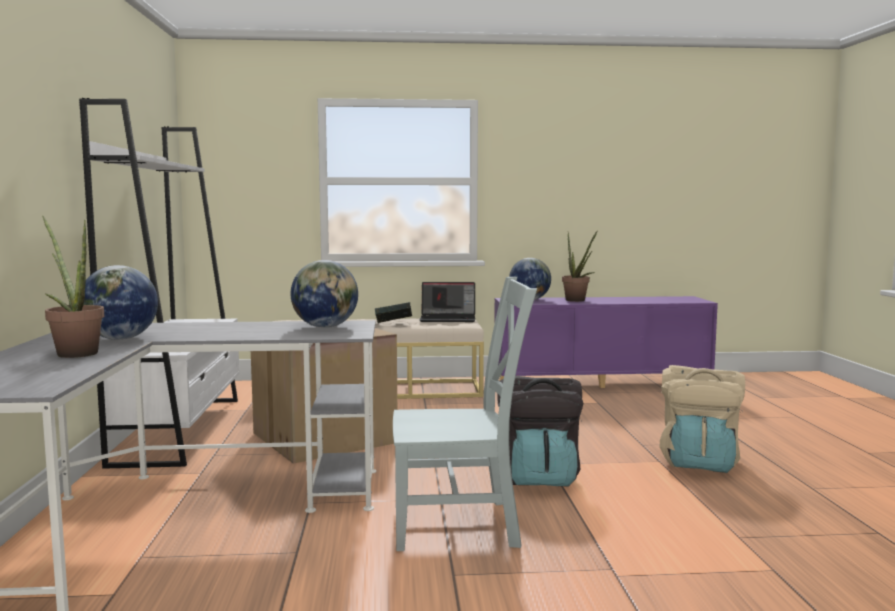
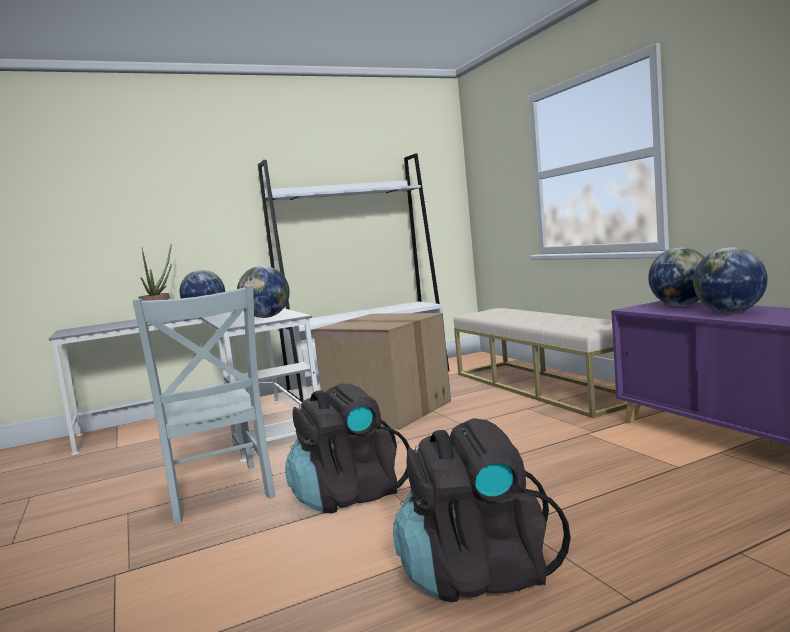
camera: 70 degrees right, 0 degrees up
book [375,302,412,323] -> none
laptop [420,282,475,322] -> none
potted plant [562,230,598,302] -> globe [693,247,768,313]
beige backpack [660,365,745,473] -> black backpack [393,418,571,602]

